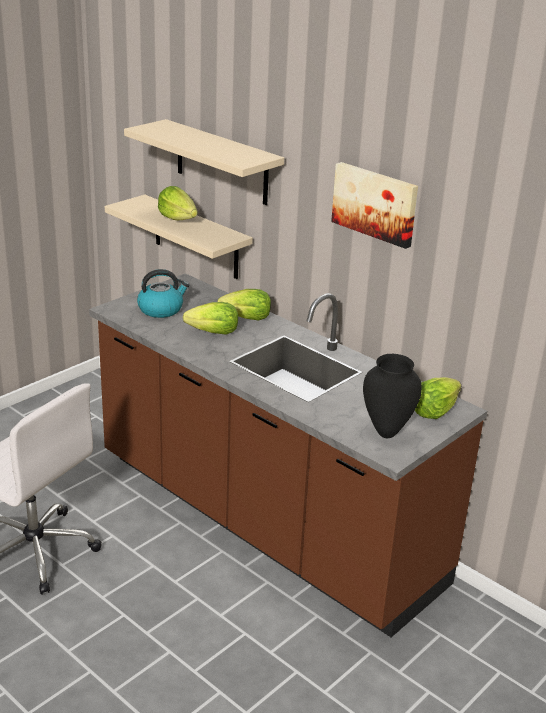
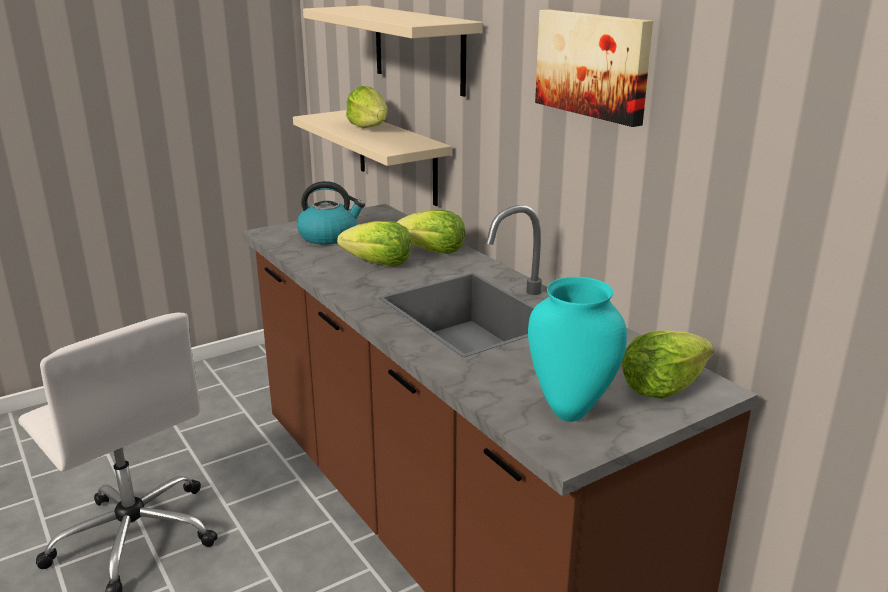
camera: 15 degrees right, 5 degrees down
black vase [363,354,422,438] -> turquoise vase [528,277,627,422]

